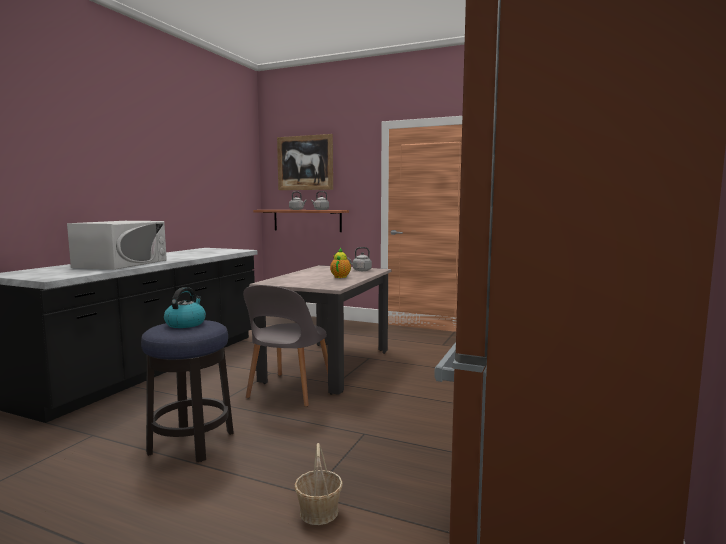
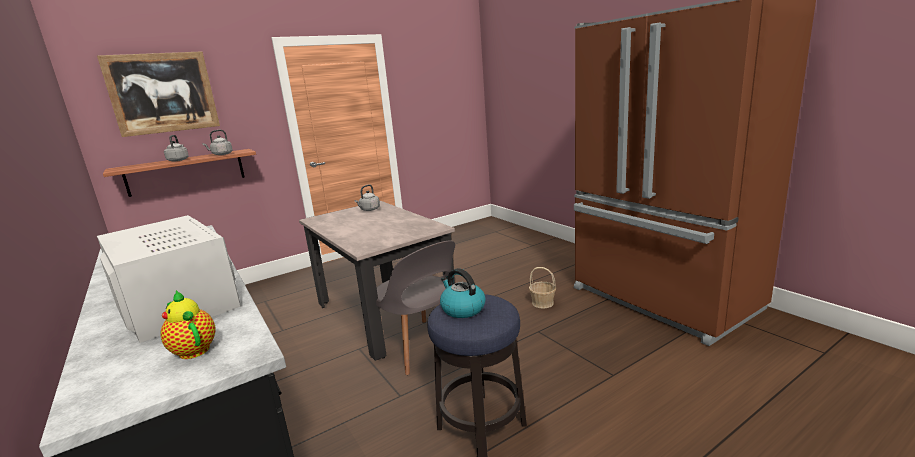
camera: 55 degrees left, 10 degrees up
basket [294,443,343,525] -> basket moved to [529,267,556,308]
teapot [330,248,351,278] -> teapot moved to [160,290,216,359]

